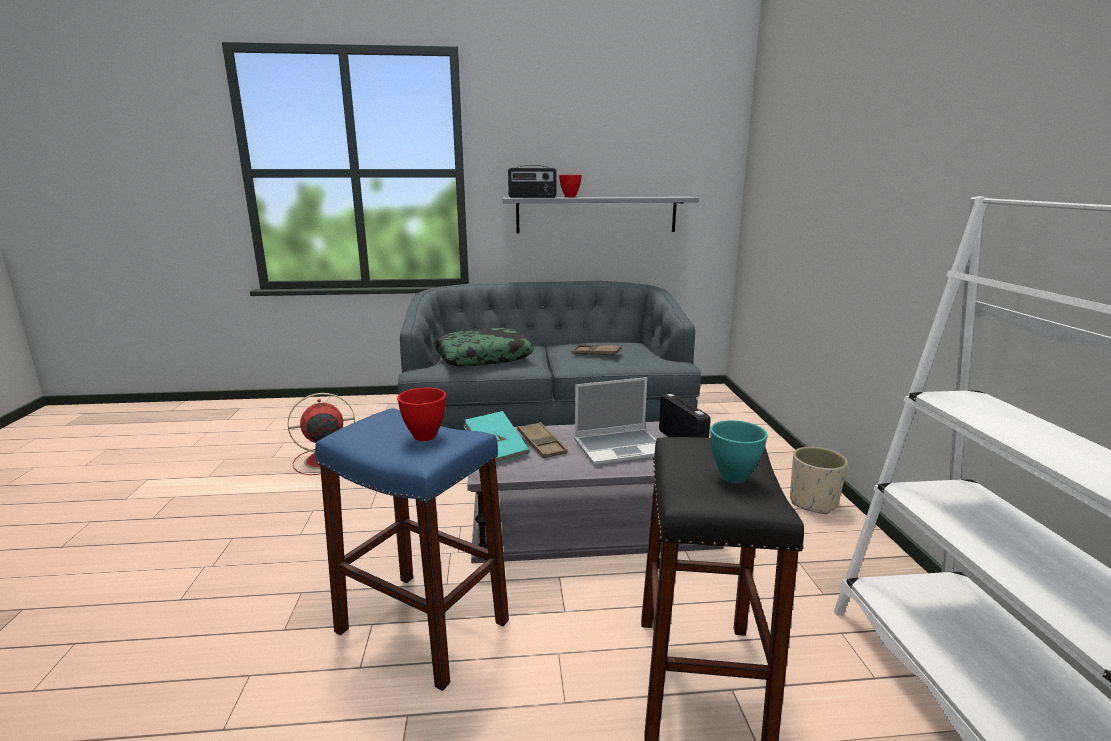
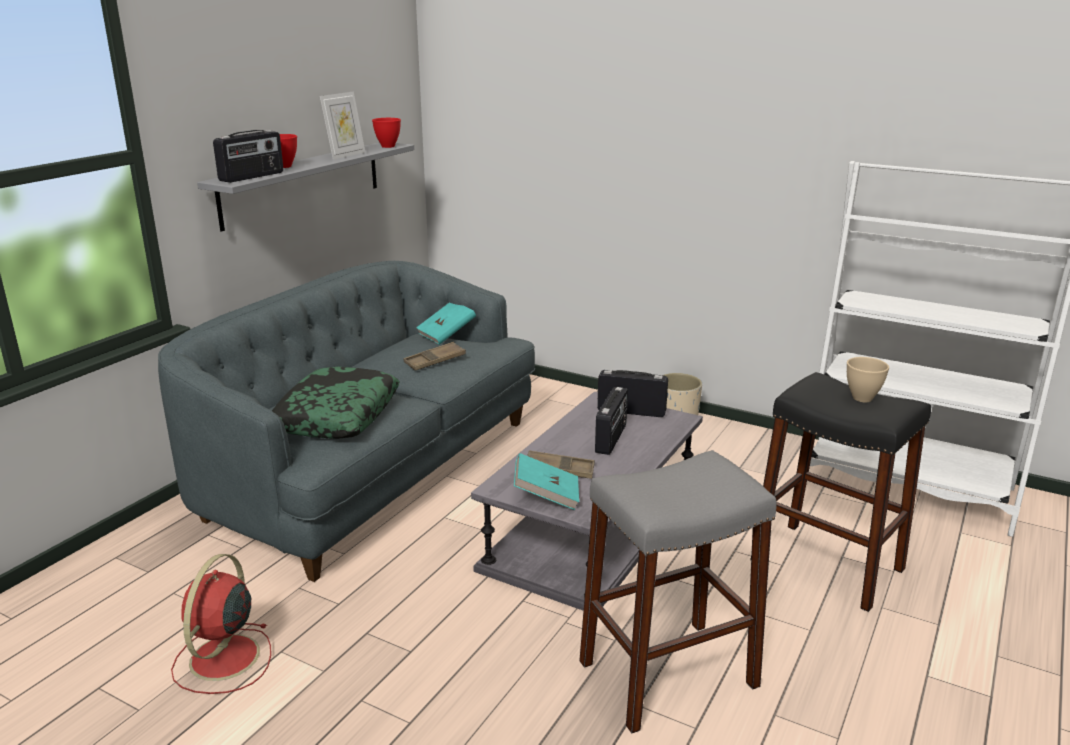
camera: 55 degrees left, 5 degrees up
blue stool [315,408,509,691] -> grey stool [579,450,777,733]
red bowl [397,387,446,441] -> red bowl moved to [372,118,401,148]
laptop [574,377,656,466] -> radio [595,387,628,455]
turquoise bowl [710,420,768,483] -> beige bowl [847,357,889,402]
none -> picture frame [320,91,365,160]
none -> turquoise book [416,302,476,345]

